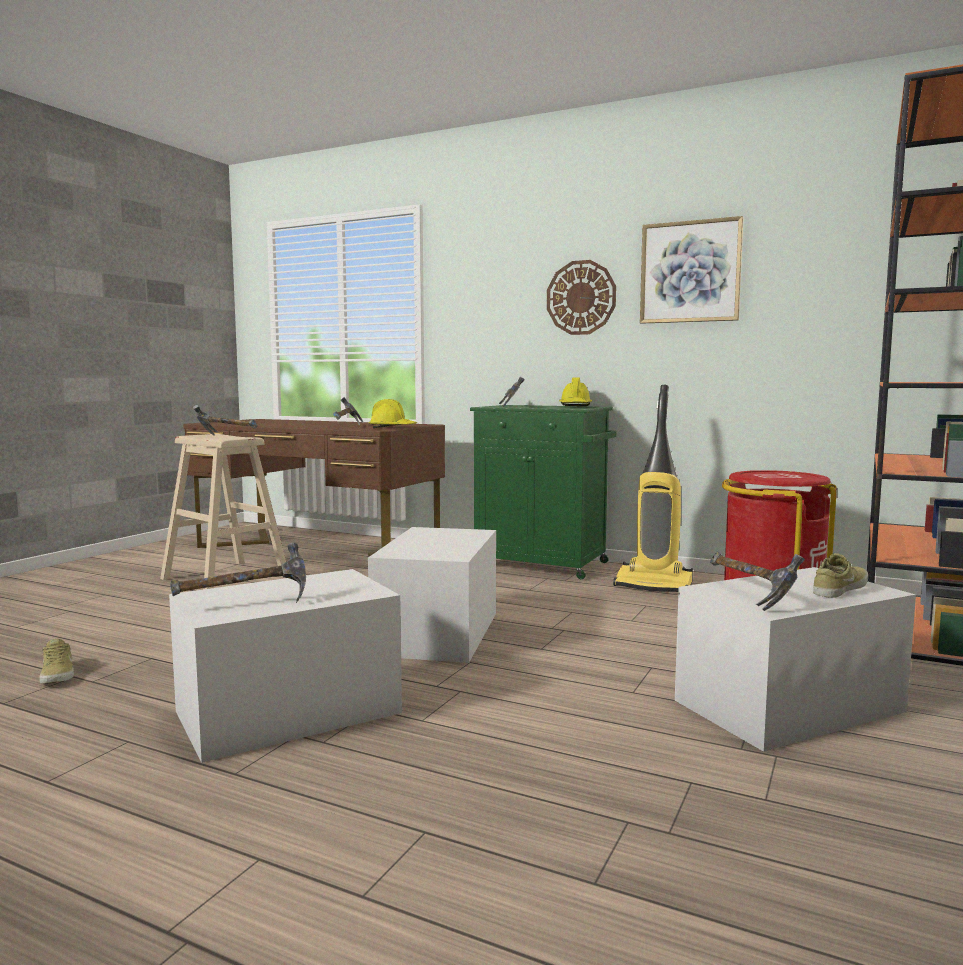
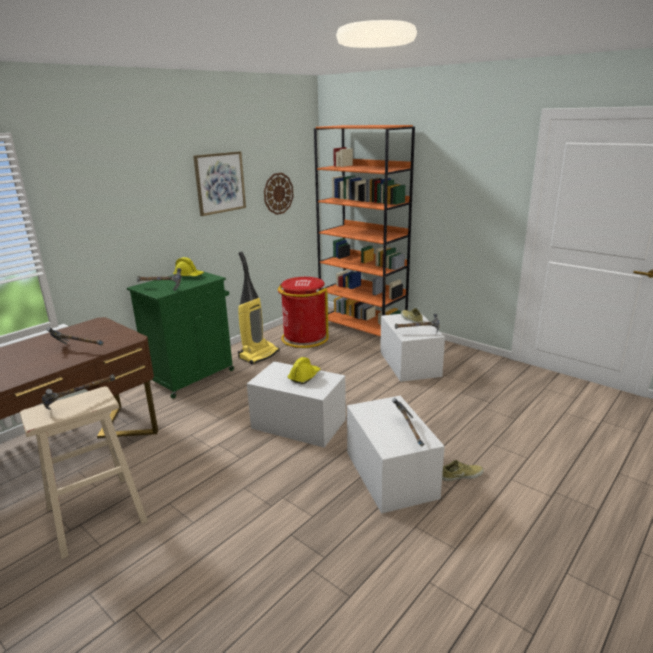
camera: 75 degrees left, 15 degrees up
beige shoe [39,639,74,684] -> beige shoe moved to [442,460,484,481]
yellow hard hat [369,399,417,428] -> yellow hard hat moved to [287,357,320,384]
wall clock [547,260,616,335] -> wall clock moved to [264,173,294,215]

